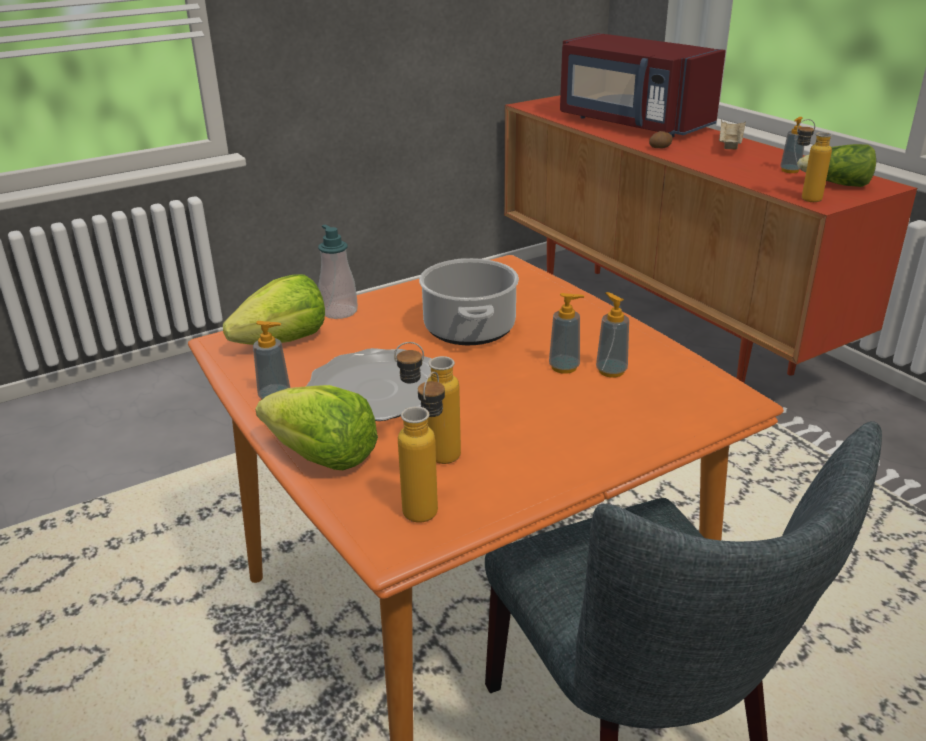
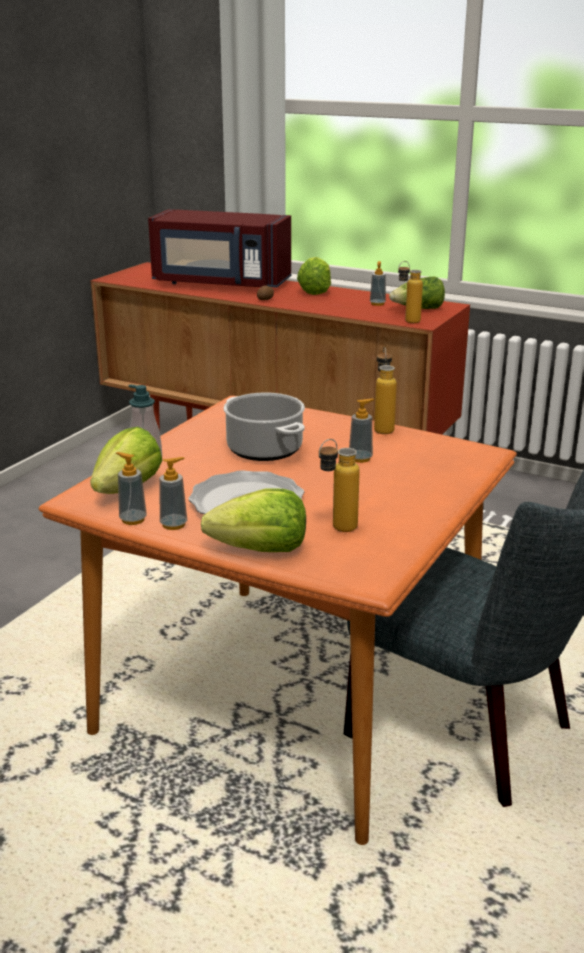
camera: 30 degrees left, 5 degrees down
bottle [398,372,445,523] -> bottle moved to [374,346,397,434]
soap dispenser [596,292,629,378] -> soap dispenser moved to [116,452,147,525]
beige tray [719,120,746,149] -> lettuce [297,257,331,295]

